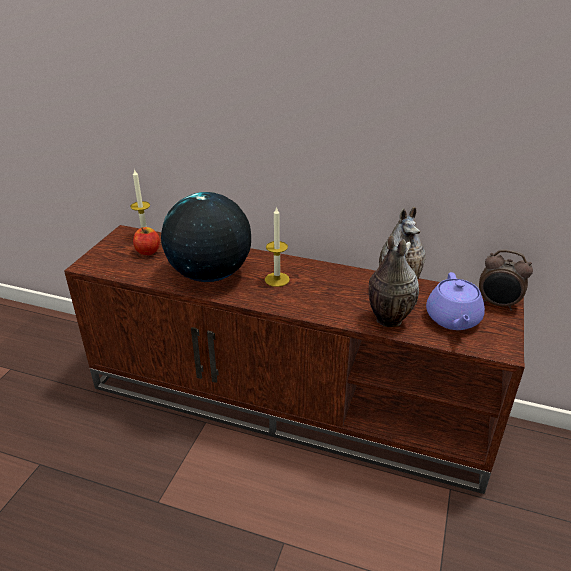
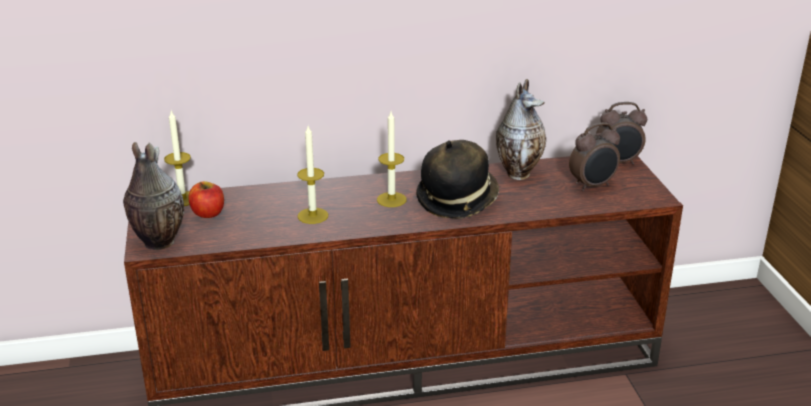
camera: 30 degrees left, 5 degrees down
globe [161,192,251,282] -> candle [297,126,328,224]
vase [369,236,419,327] -> vase moved to [123,142,184,250]
purple teapot [426,272,485,330] -> alarm clock [569,122,620,191]
none -> hat [416,140,499,219]

